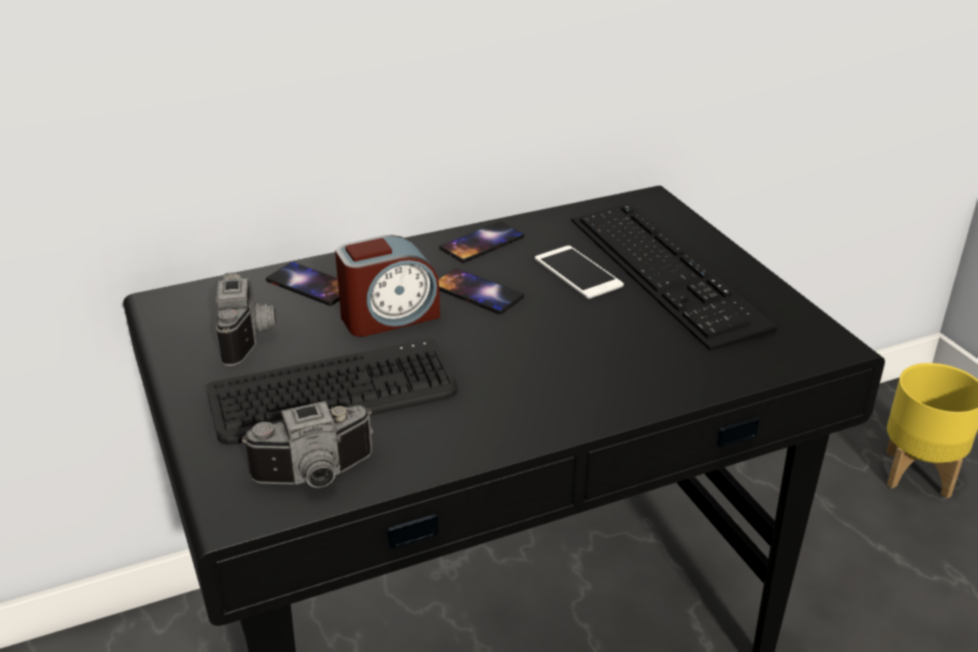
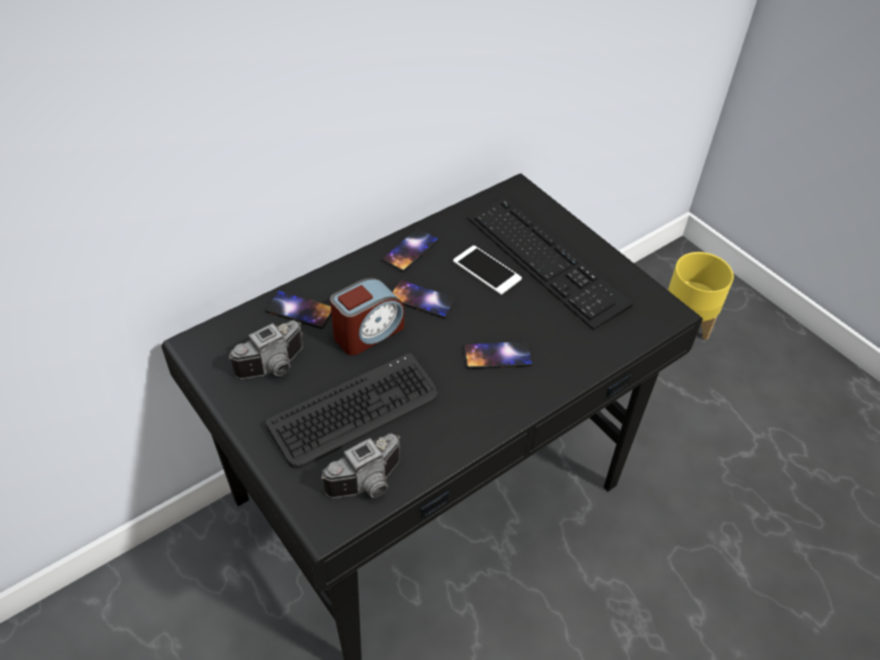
camera: 15 degrees left, 15 degrees up
camera [216,273,276,366] -> camera turned 75 degrees clockwise [229,320,303,379]
none -> phone [463,341,533,369]

